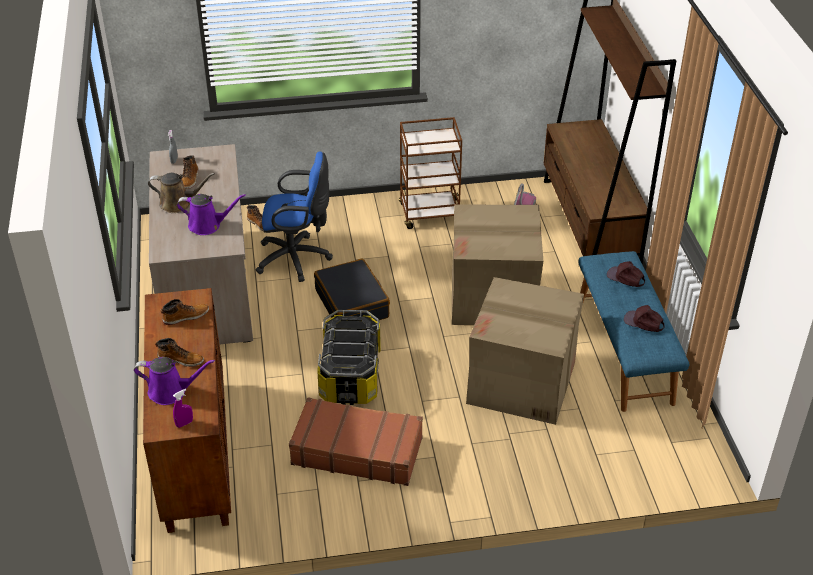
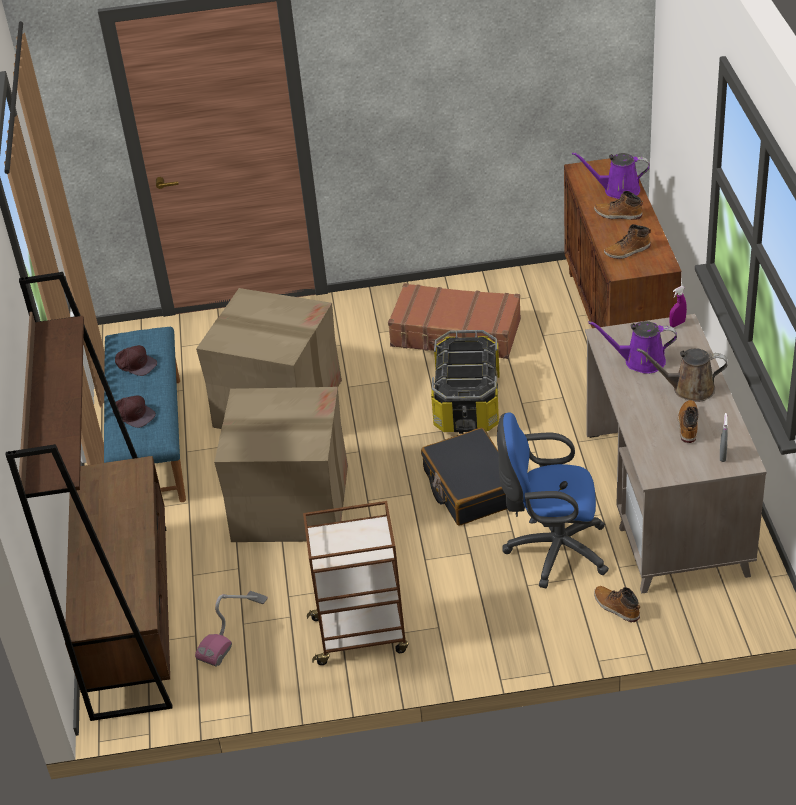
camera: 175 degrees left, 0 degrees up
purple spray bottle [173,389,193,428] -> purple spray bottle moved to [669,286,687,327]

